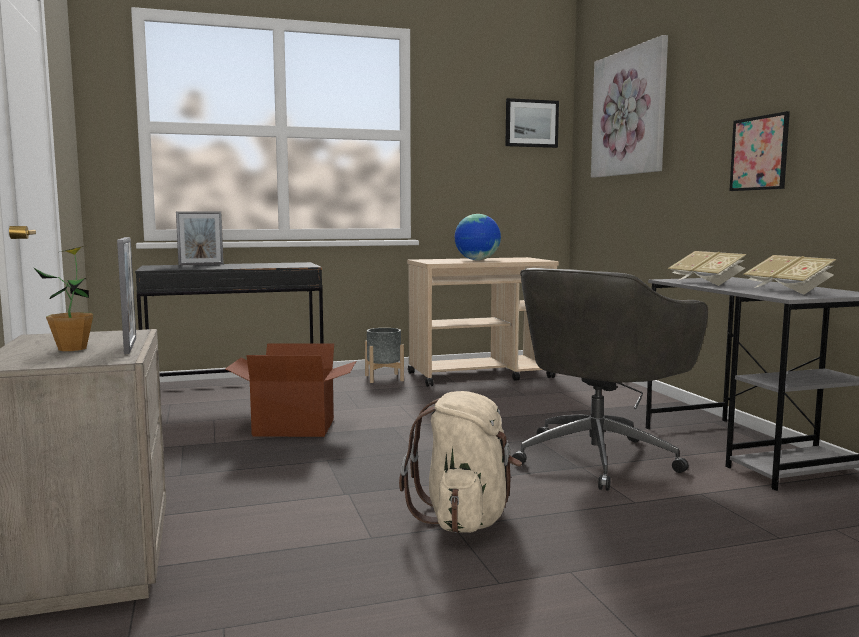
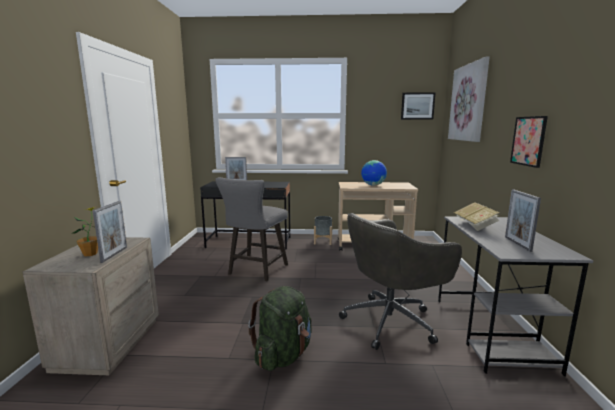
camera: 20 degrees right, 5 degrees up
cardboard box [225,343,356,437] -> grey stool [215,177,288,281]
beige backpack [399,391,522,533] -> green backpack [248,286,312,371]
book [743,255,836,295] -> picture frame [505,189,541,252]

